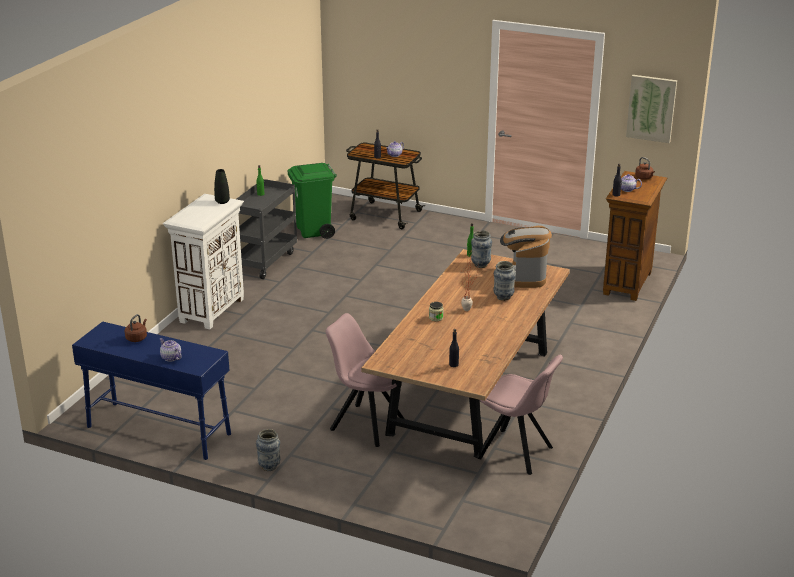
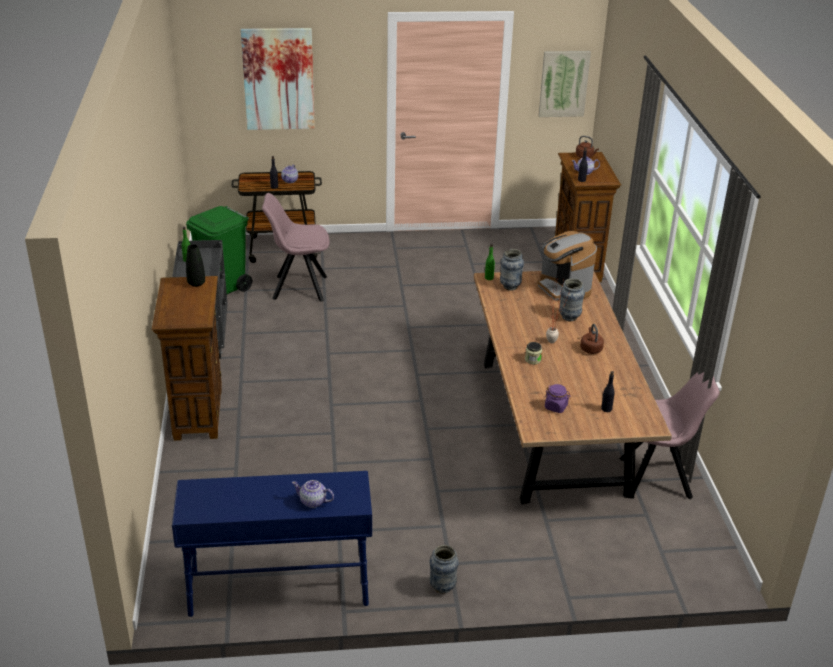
camera: 30 degrees left, 5 degrees up
brown kettle [125,314,147,342] -> brown kettle moved to [580,324,604,354]
white cabinet [163,194,244,329] -> brown cabinet [152,276,222,441]
pink chair [326,313,405,447] -> pink chair moved to [262,193,330,302]
none -> picture [241,28,315,130]
none -> purple jar [544,384,571,413]

